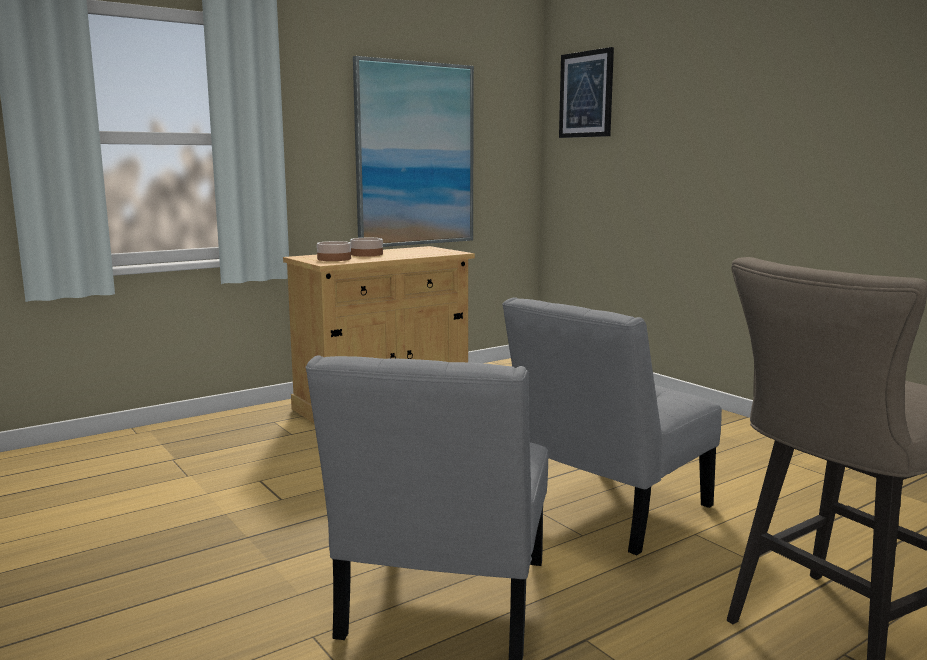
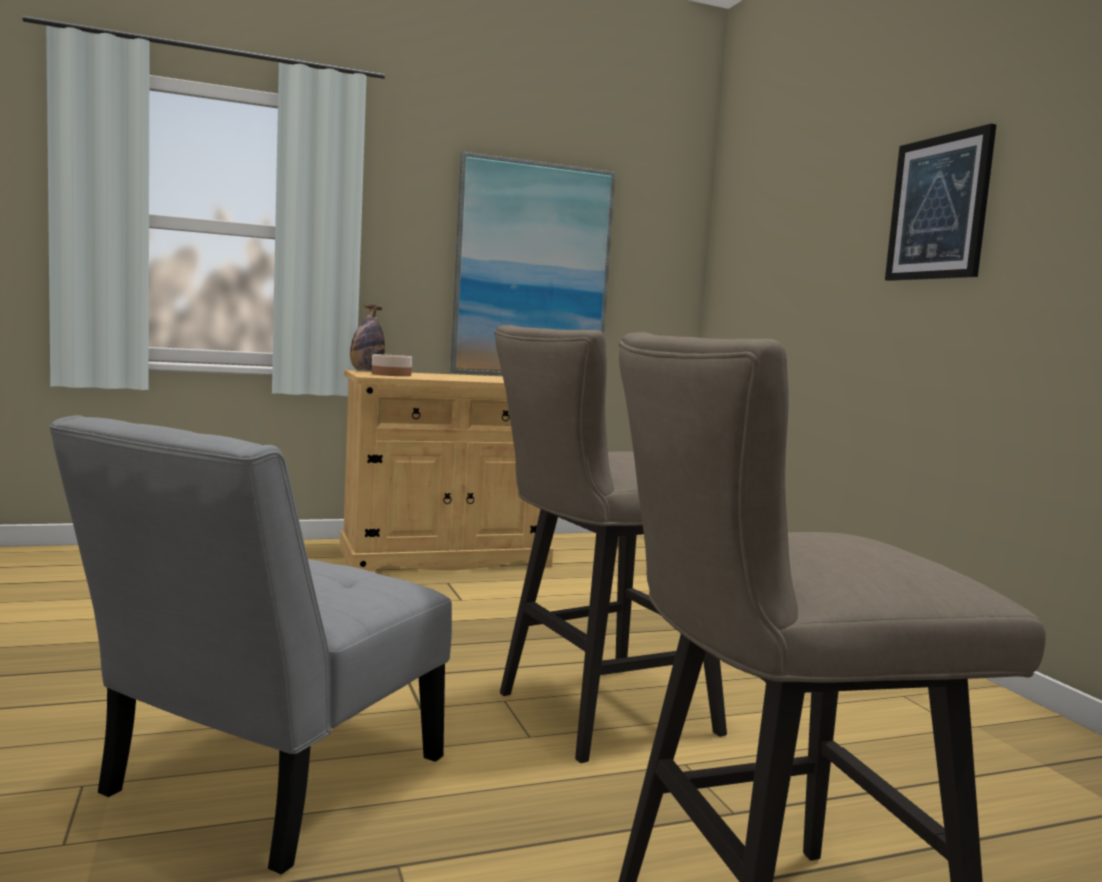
camera: 15 degrees right, 5 degrees down
bowl [350,238,383,257] -> none
grey chair [502,297,722,555] -> beige stool [495,325,727,763]
picture [559,47,614,138] -> picture moved to [885,124,996,281]
none -> bottle [350,304,385,371]

